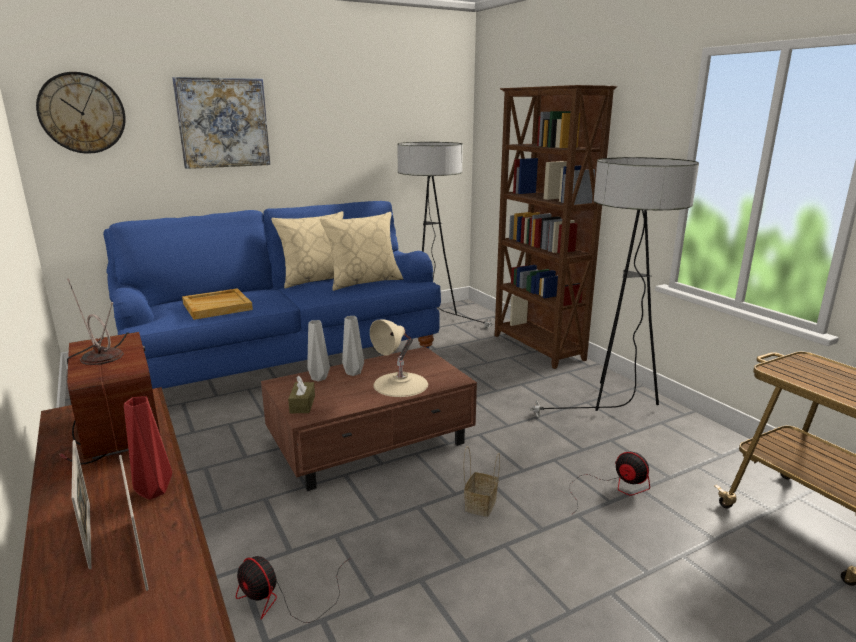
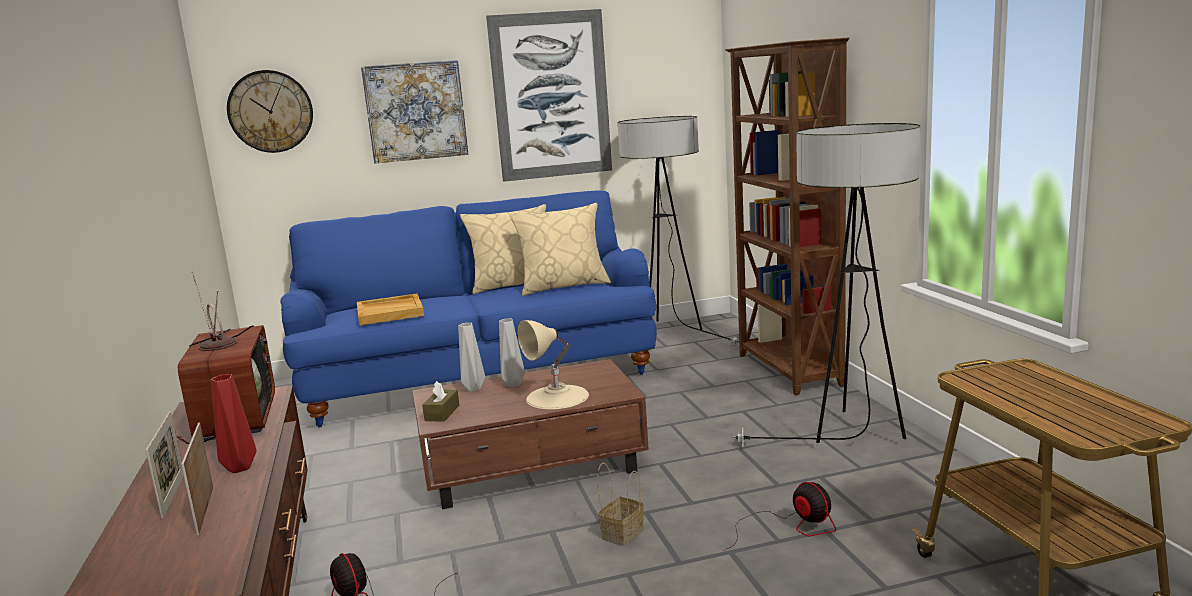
camera: 15 degrees right, 5 degrees down
none -> picture [486,9,612,182]

